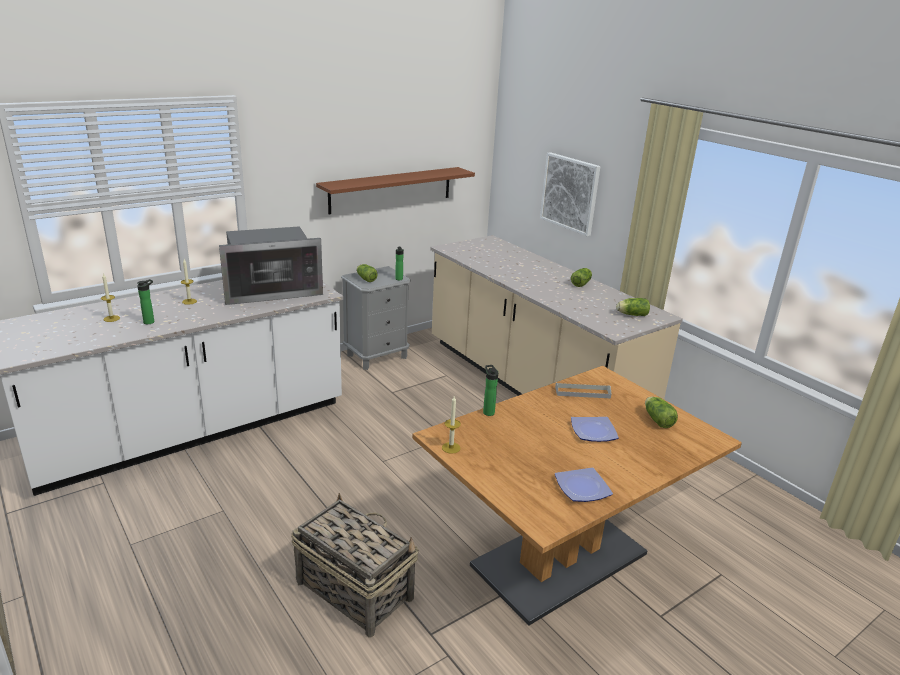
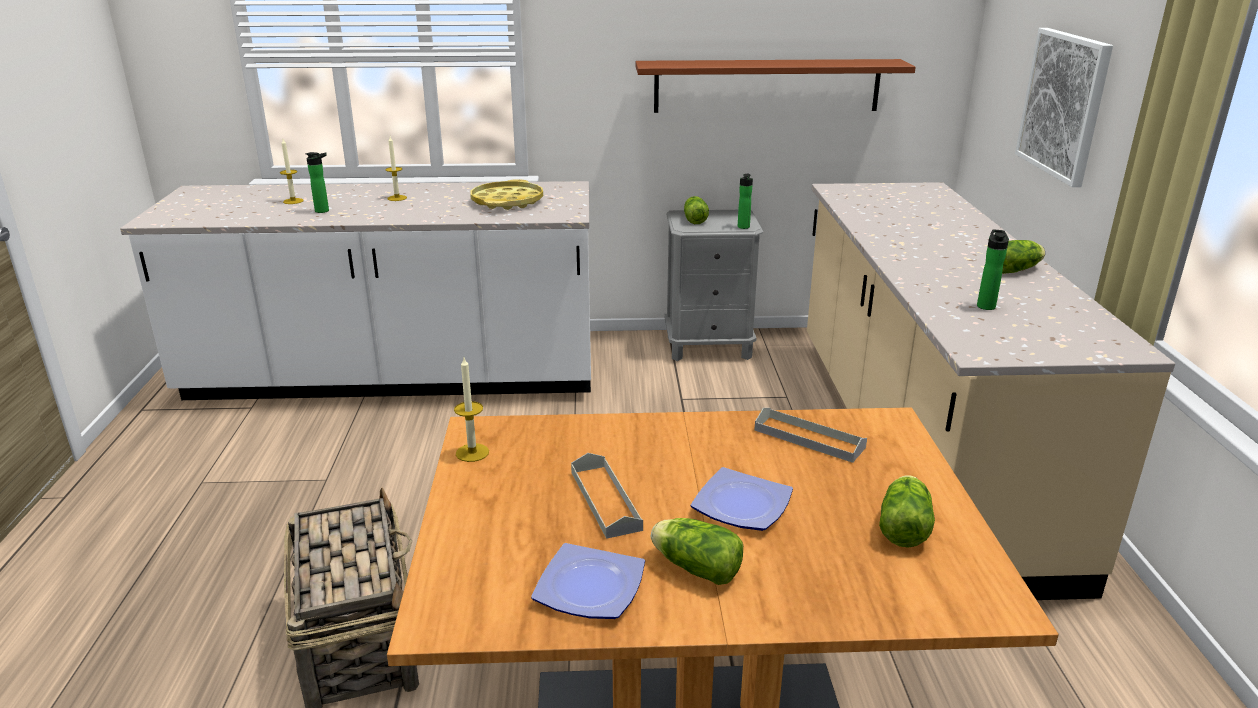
camera: 35 degrees right, 0 degrees up
microwave [219,226,323,305] -> yellow tray [470,179,543,210]
bottle [483,365,498,416] -> bottle moved to [977,230,1009,310]
lettuce [616,298,650,316] -> lettuce moved to [651,518,743,585]
none -> grey tray [571,453,643,539]

